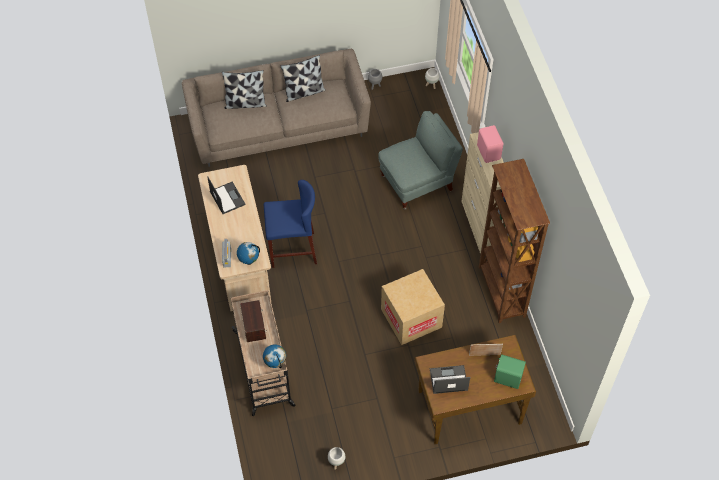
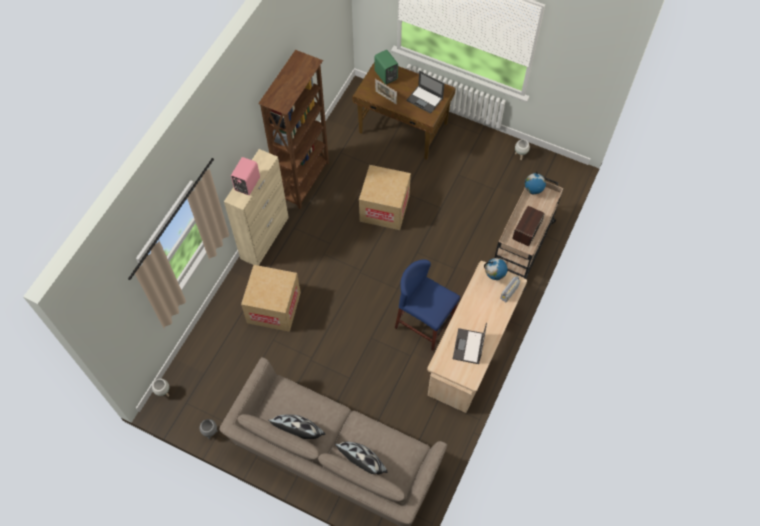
camera: 140 degrees left, 5 degrees up
grey armchair [378,111,463,210] -> cardboard box [241,265,301,332]

